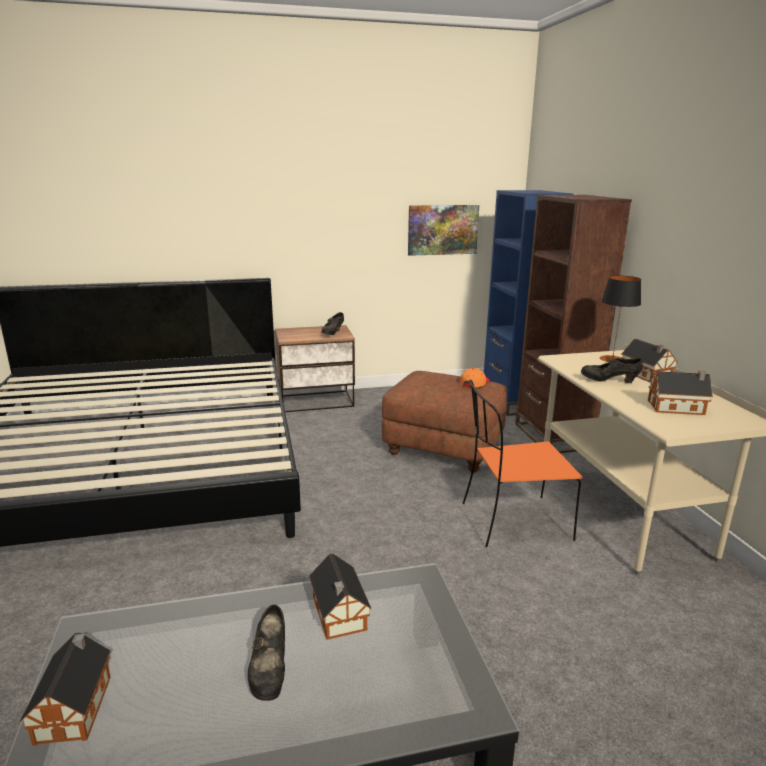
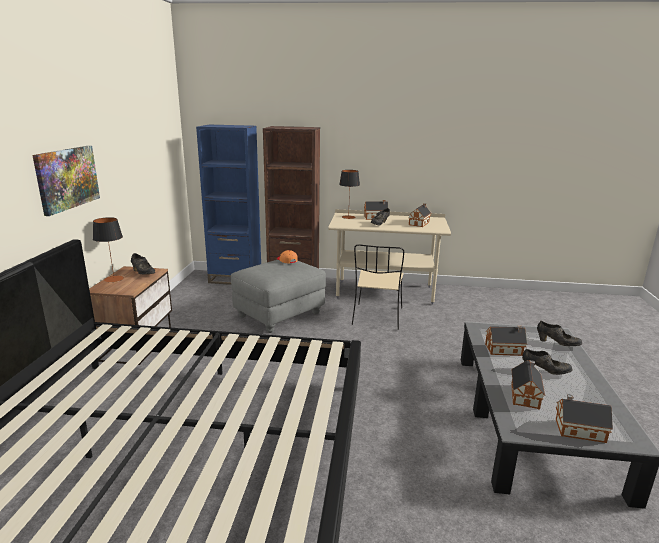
camera: 70 degrees left, 0 degrees up
brown ottoman [382,371,507,473] -> grey ottoman [231,259,326,333]
picture [408,205,479,256] -> picture moved to [32,146,100,216]
orange chair [463,379,582,547] -> beige chair [352,244,404,330]
none -> table lamp [93,217,124,282]
none -> toy house [511,360,545,409]
none -> black shoe [537,321,582,346]

